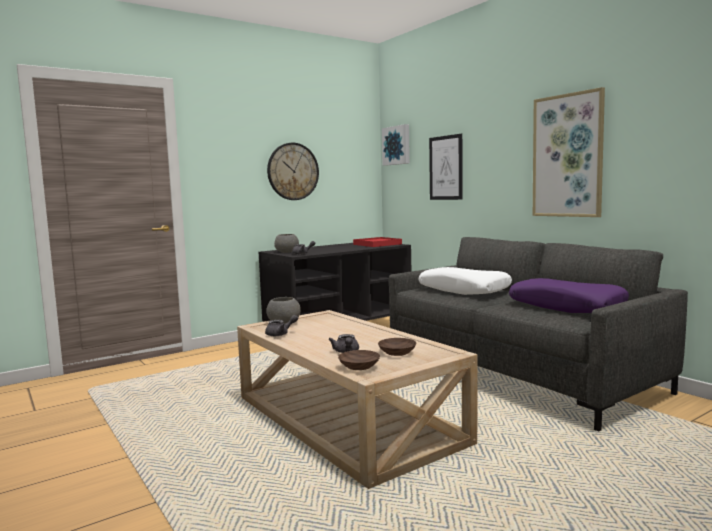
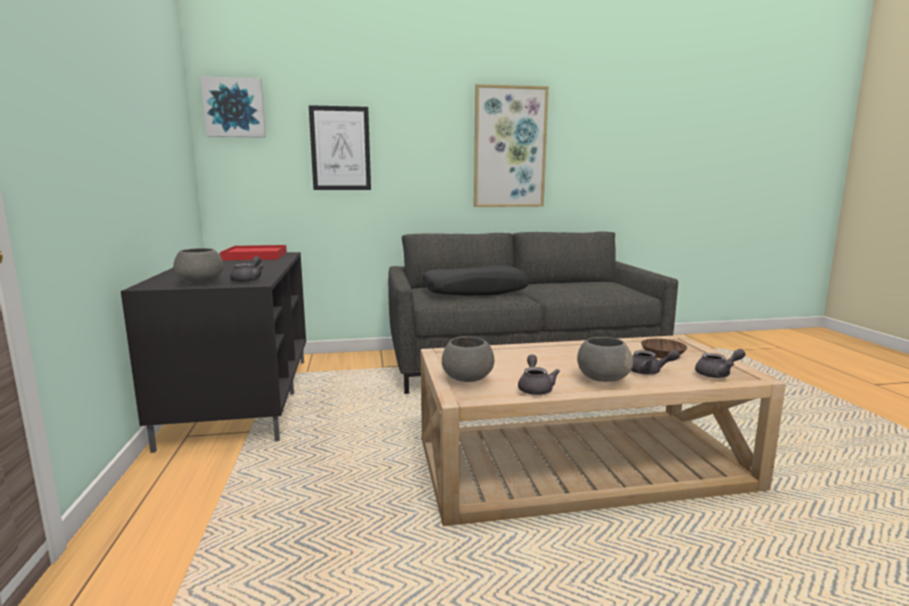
camera: 65 degrees left, 5 degrees up
wall clock [267,143,319,200] -> none
brown bowl [338,350,380,370] -> grey teapot [695,349,746,378]
white pillow [418,267,512,295] -> black pillow [423,265,529,296]
purple pillow [509,278,629,313] -> none
none -> grey bowl [577,337,633,382]

